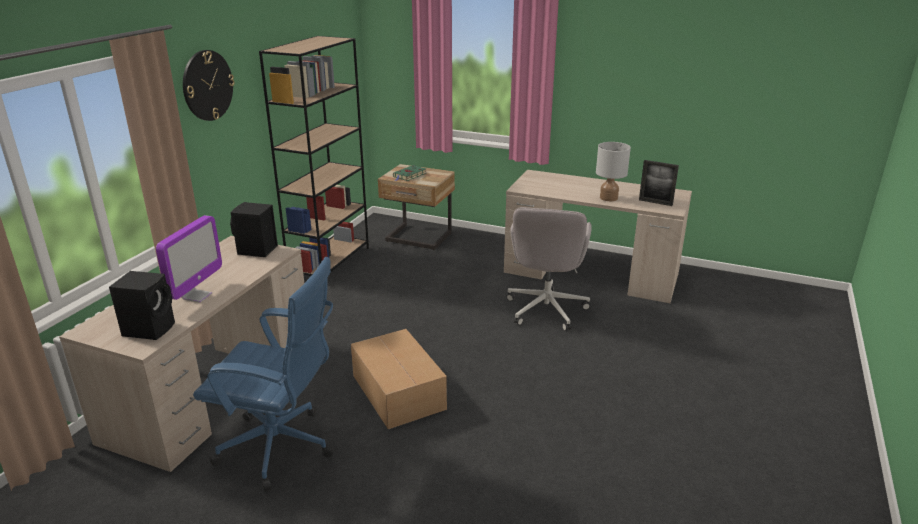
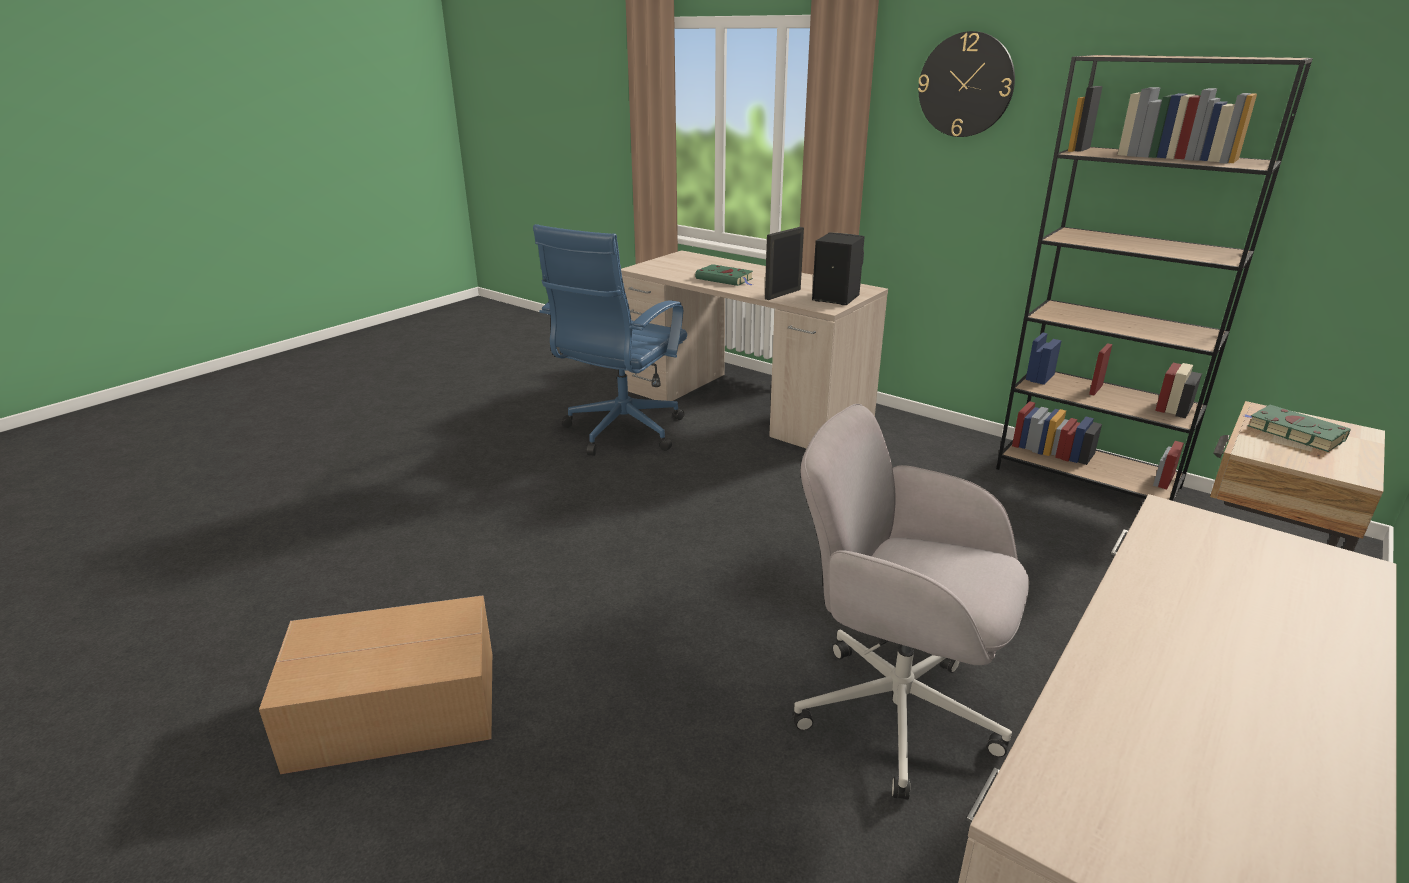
camera: 105 degrees right, 0 degrees up
black speaker [109,271,175,340] -> none
monitor [156,215,222,303] -> green book [695,264,753,286]
cardboard box [351,329,447,429] -> cardboard box moved to [259,595,492,774]
grey table lamp [596,142,631,201] -> none
picture frame [639,160,679,206] -> picture frame moved to [765,227,804,300]

